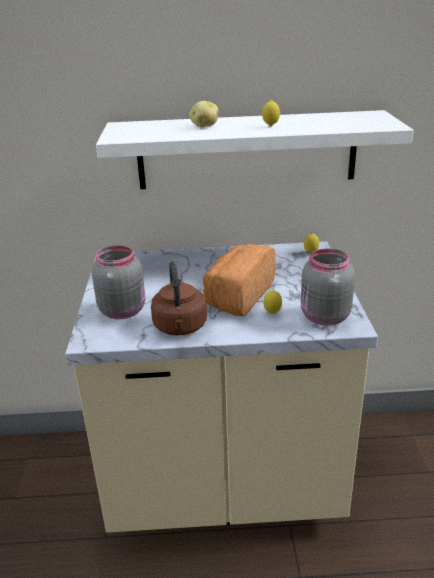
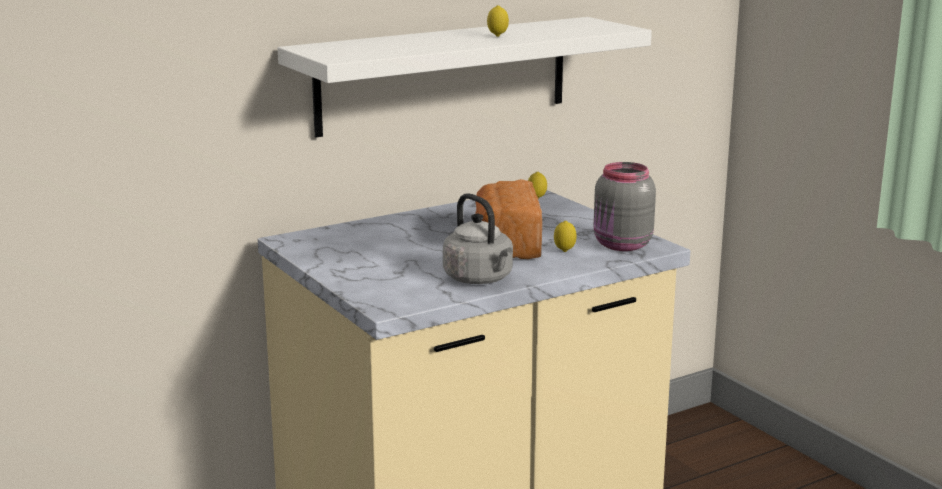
camera: 30 degrees left, 10 degrees down
grey jar [92,246,145,319] -> none
brown kettle [151,261,207,335] -> grey kettle [443,193,513,284]
potato [189,101,219,127] -> none

